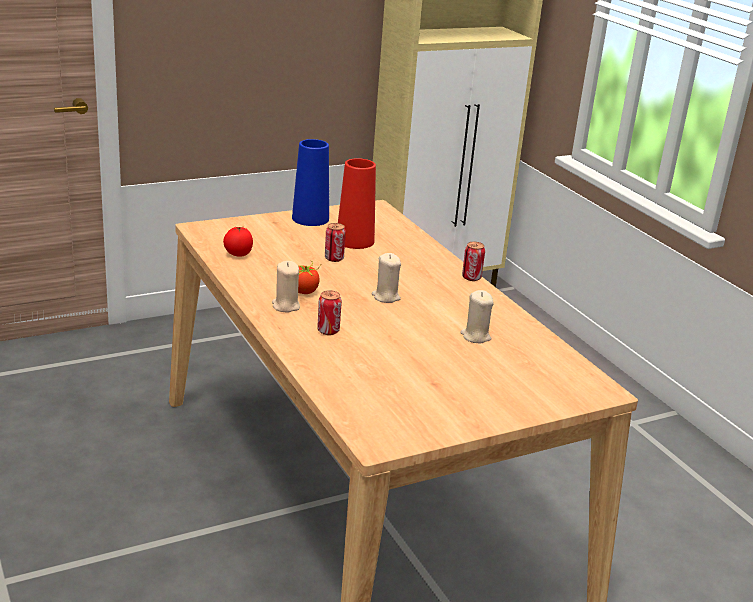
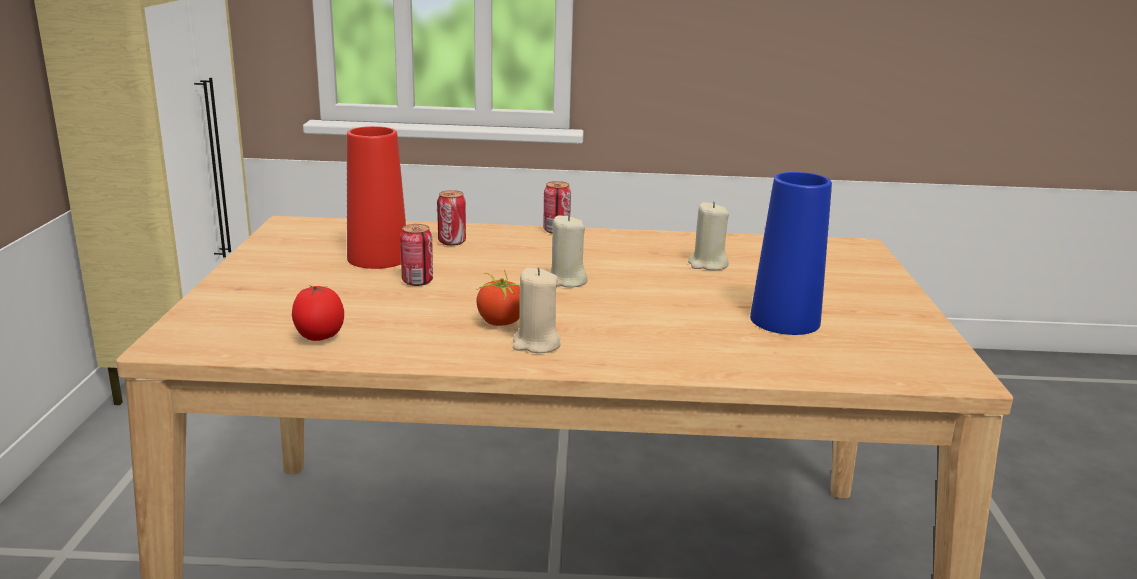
camera: 60 degrees left, 5 degrees down
blue vase [292,139,329,226] -> blue vase moved to [750,172,832,335]
can [317,290,342,335] -> can moved to [437,190,466,246]

